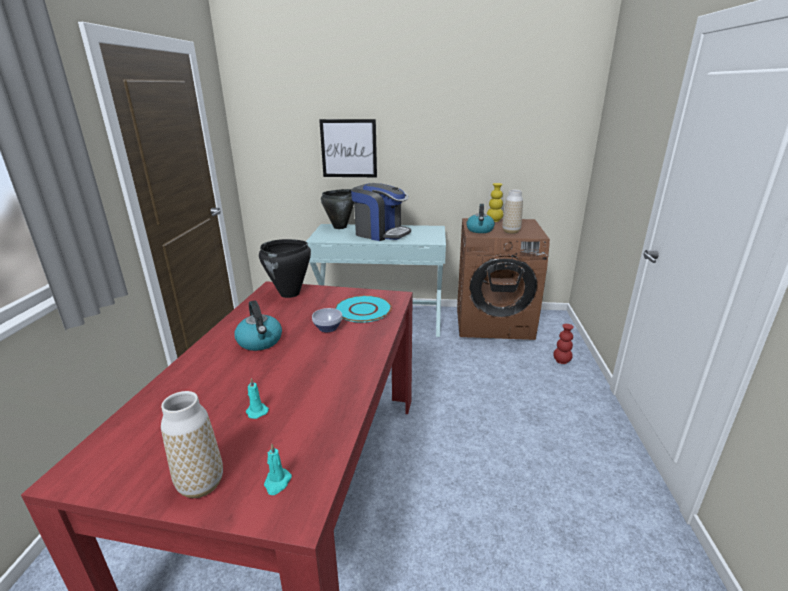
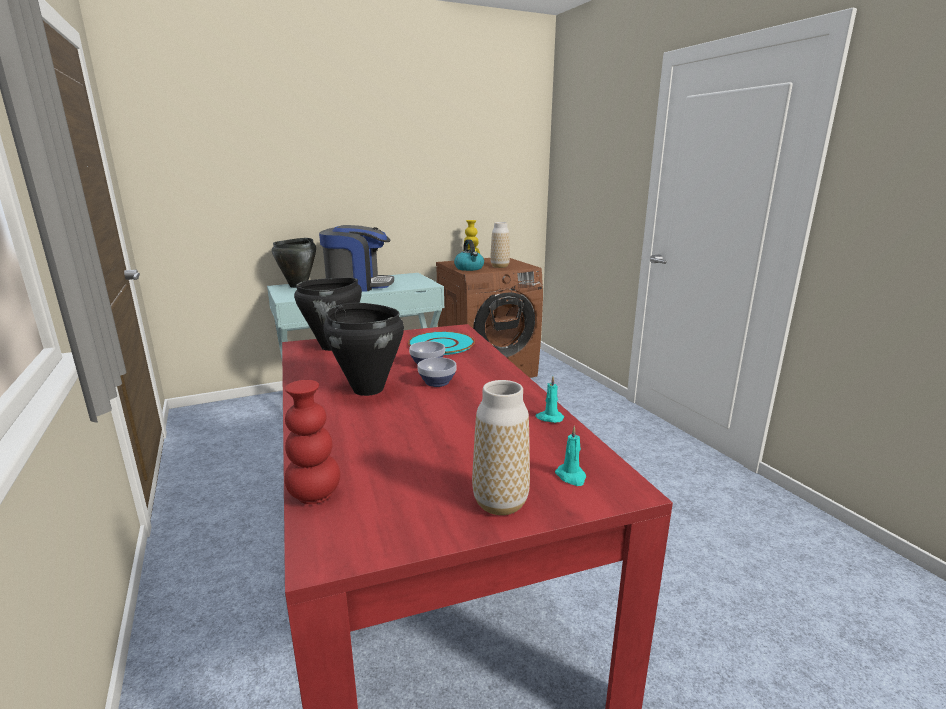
camera: 30 degrees left, 5 degrees down
kettle [234,300,282,351] -> black cooking pot [323,303,404,396]
turquoise candle [246,378,269,419] -> turquoise candle moved to [536,376,564,423]
picture [319,119,377,177] -> none
red vase [553,324,574,364] -> red vase moved to [284,380,340,504]
none -> bowl [417,357,457,387]

